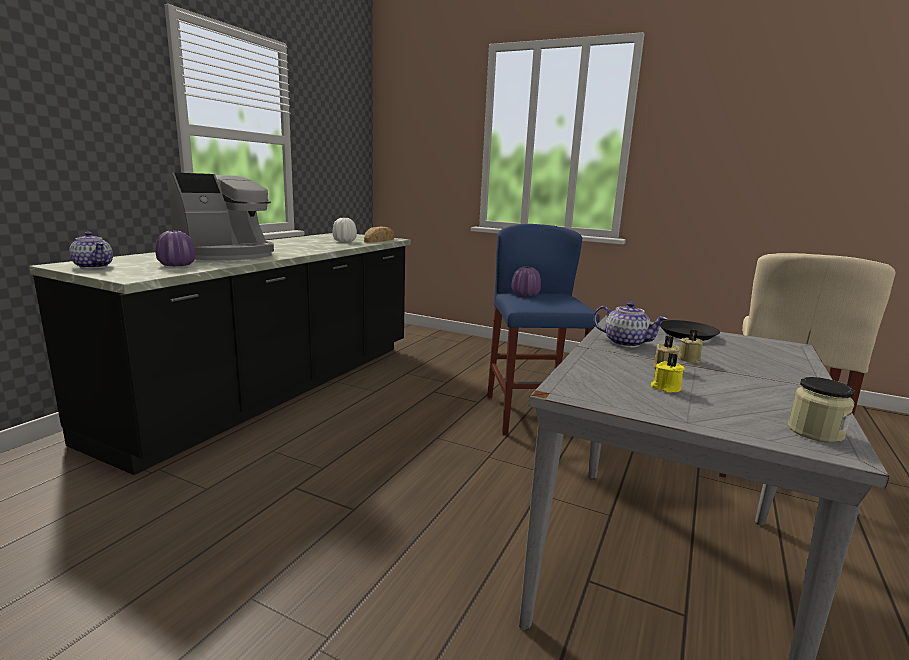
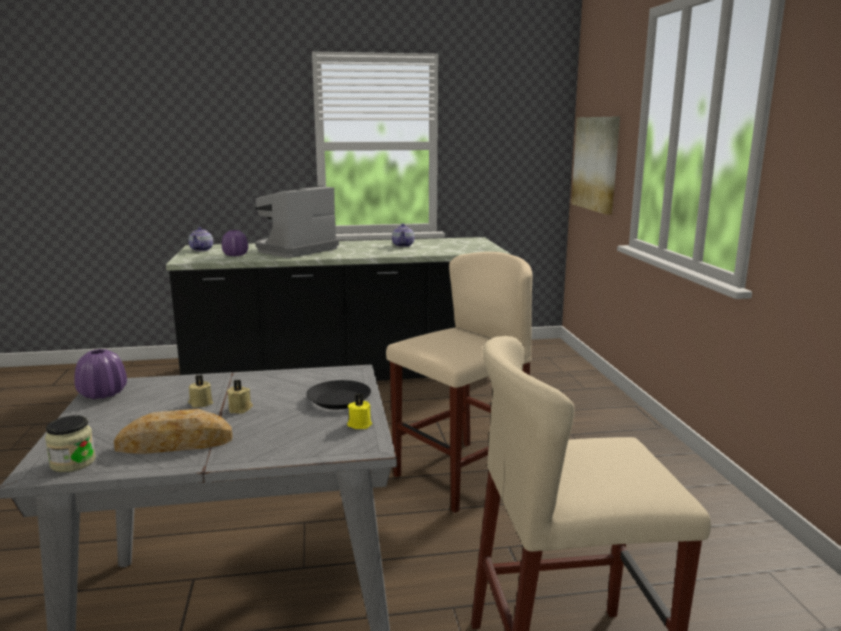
camera: 55 degrees right, 0 degrees up
coffee machine [166,172,274,260] -> coffee machine turned 120 degrees clockwise [255,186,339,258]
white vase [333,218,357,242] -> none
bread [364,227,394,243] -> bread moved to [114,409,232,454]
blue stool [487,224,600,435] -> beige stool [386,252,532,513]
purple vase [511,266,541,297] -> purple vase moved to [74,349,127,399]
teapot [593,302,667,347] -> teapot moved to [392,224,415,247]
yellow candle [651,353,685,393] -> yellow candle moved to [347,394,372,429]
none -> picture [571,117,620,215]

